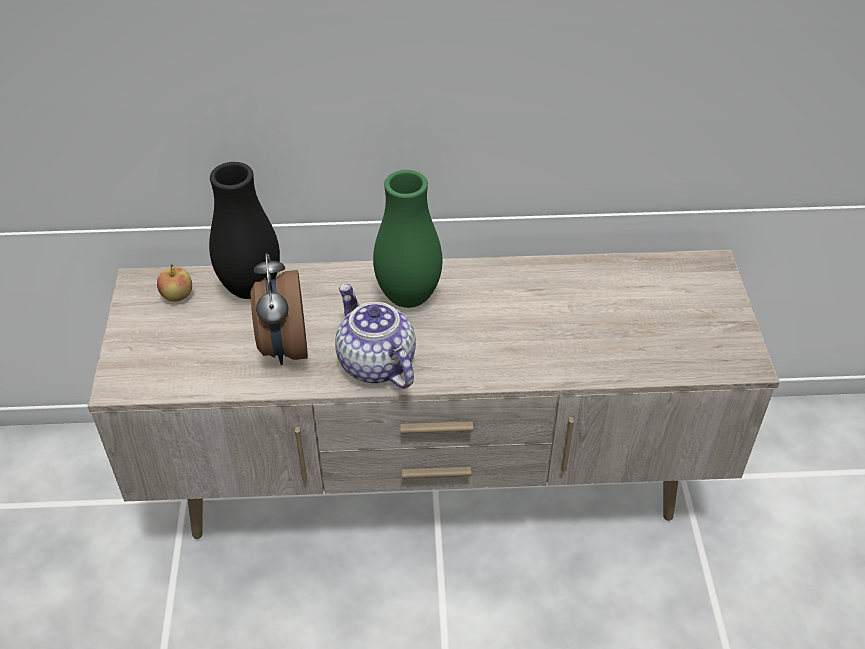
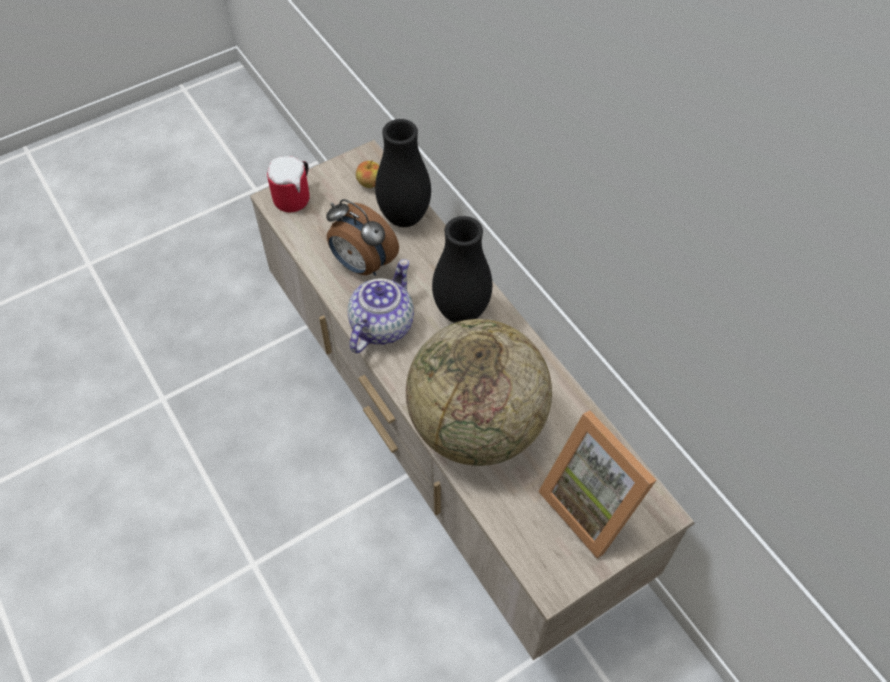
camera: 60 degrees right, 10 degrees up
alarm clock [251,253,308,365] -> alarm clock turned 105 degrees counterclockwise [326,199,399,276]
green vase [373,170,442,308] -> black vase [432,216,492,323]
none -> mug [267,156,310,212]
none -> globe [406,319,552,466]
none -> picture frame [538,410,656,559]

